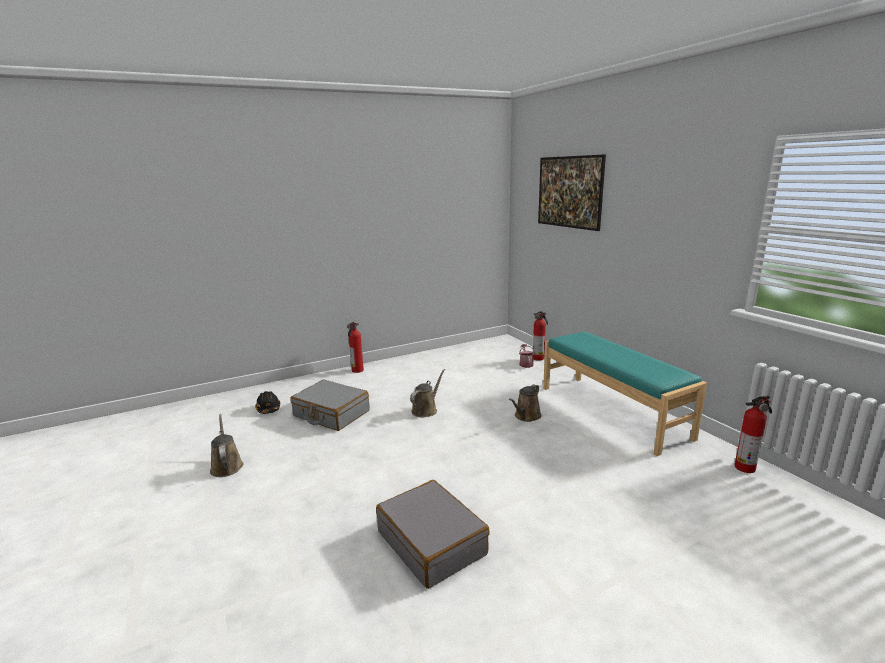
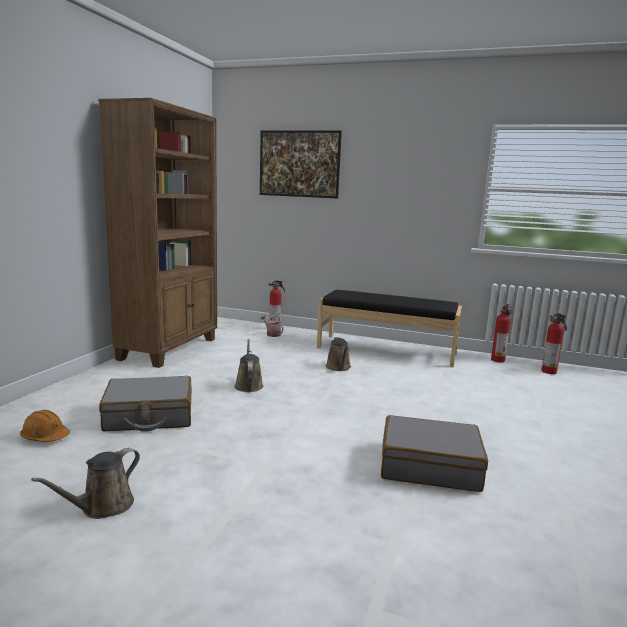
camera: 45 degrees left, 5 degrees down
brown watering can [210,414,244,477] -> brown watering can turned 75 degrees counterclockwise [31,448,140,519]
black hard hat [255,391,280,414] -> orange hard hat [20,410,70,442]
fire extinguisher [347,322,364,373] -> fire extinguisher moved to [541,313,567,374]
turquoise bench [543,331,707,456] -> black bench [317,290,462,367]
none -> brown bookcase [98,98,217,368]

